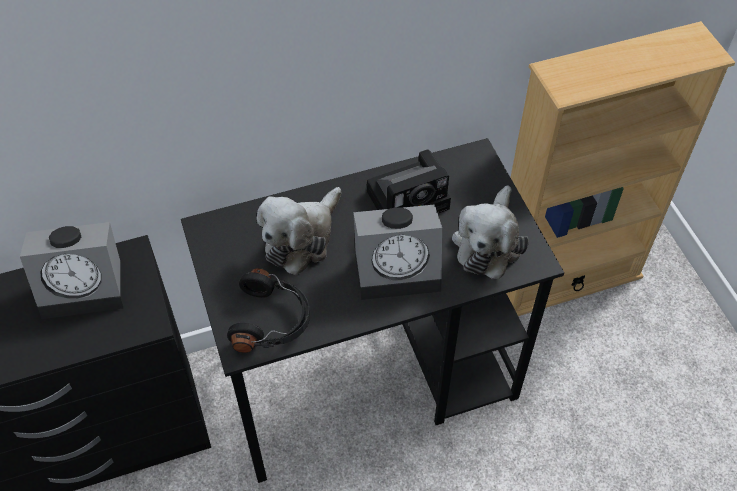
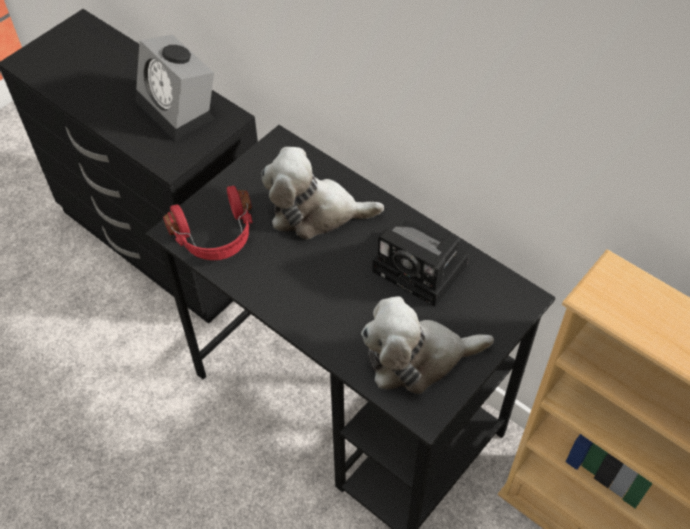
camera: 60 degrees right, 0 degrees up
black headphones [227,268,310,353] -> red headphones [163,186,253,260]
alarm clock [353,204,442,300] -> none

